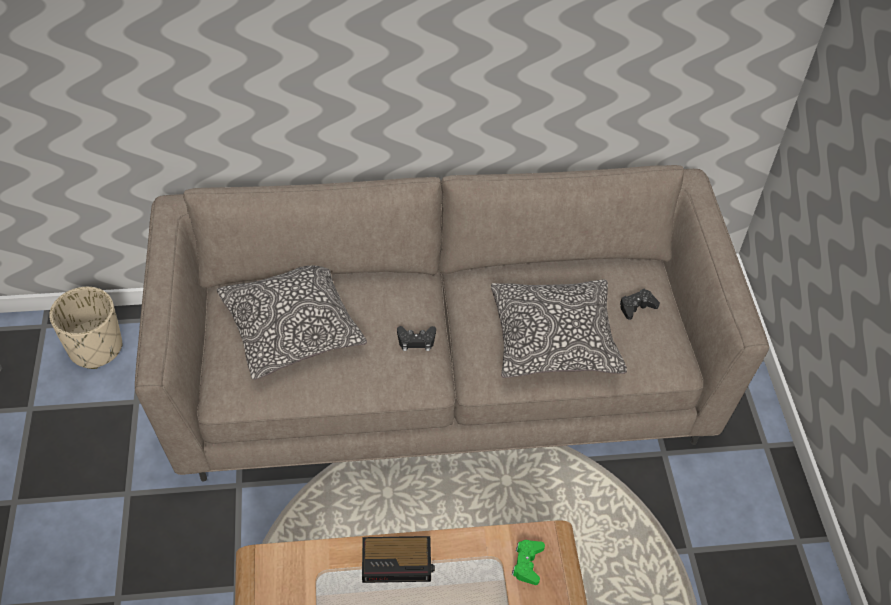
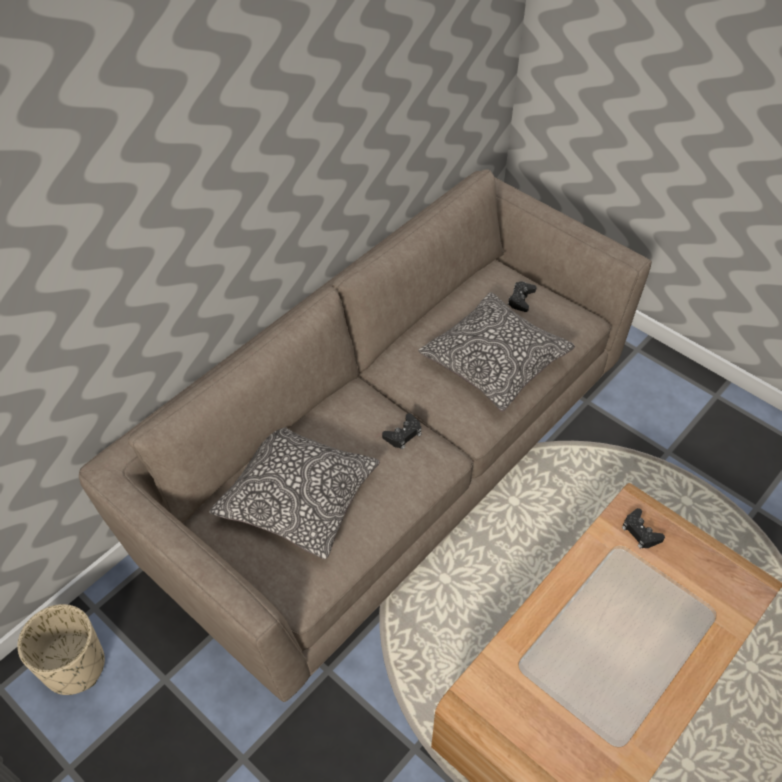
camera: 40 degrees left, 0 degrees up
alarm clock [362,536,435,583] -> none
green game controller [512,540,545,585] -> black game controller [622,508,665,549]

